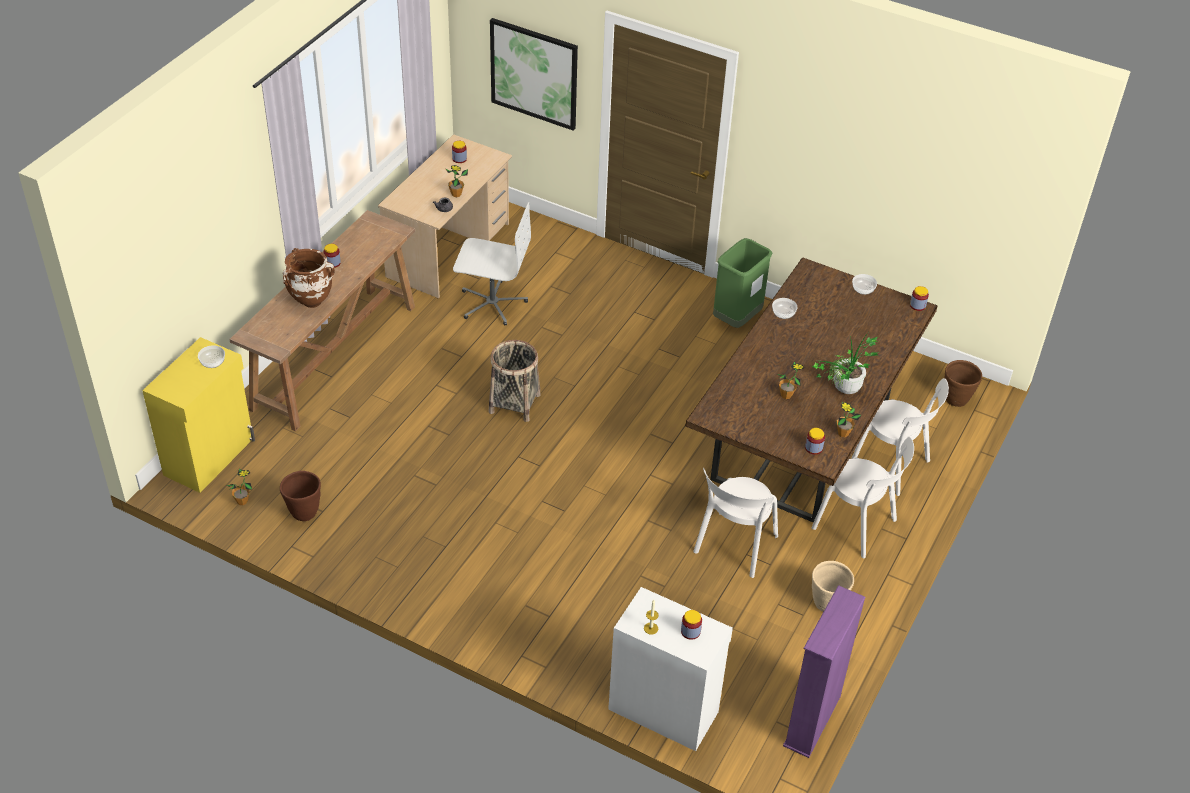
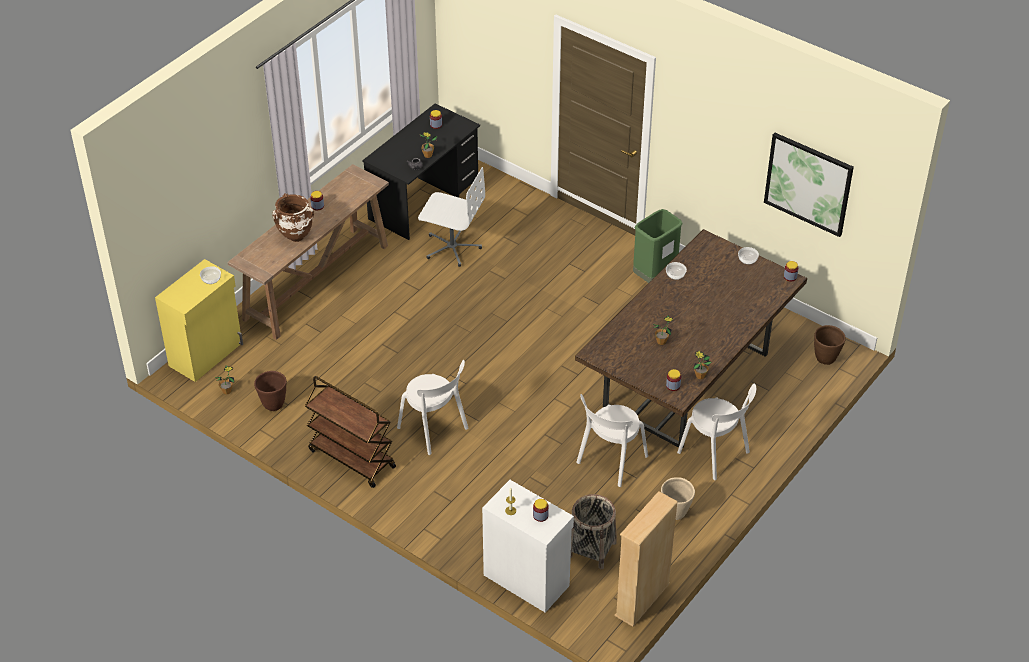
camera: 10 degrees right, 0 degrees up
beige desk [378,134,512,298] -> black desk [362,104,480,240]
basket [489,340,541,422] -> basket moved to [571,494,617,569]
picture [490,18,578,130] -> picture moved to [764,133,854,237]
purple bookcase [783,585,865,758] -> beige bookcase [615,491,678,627]
potted plant [812,333,878,394] -> none
white chair [851,378,949,496] -> white chair moved to [397,360,469,455]
none -> brown cart [304,376,396,488]

